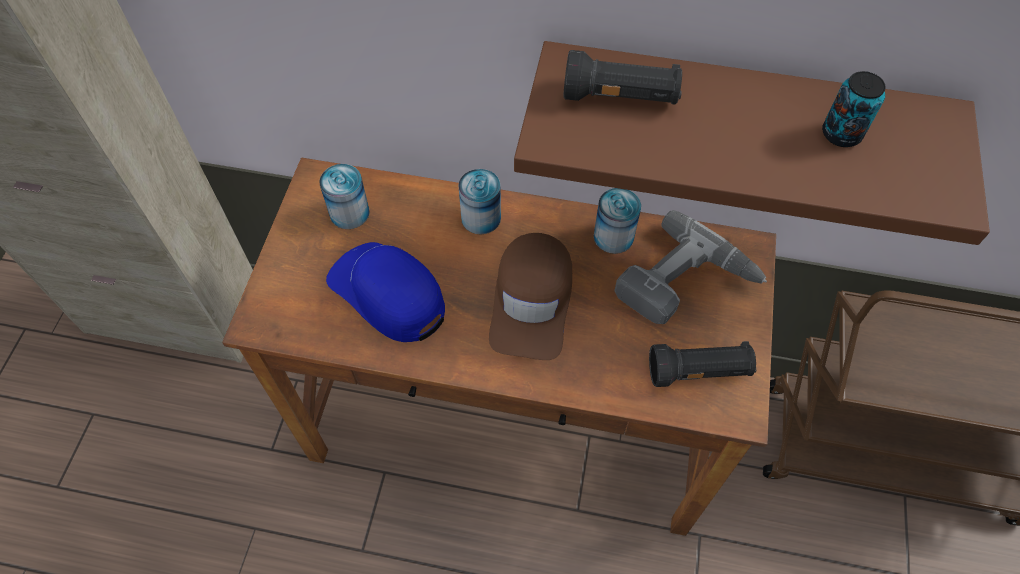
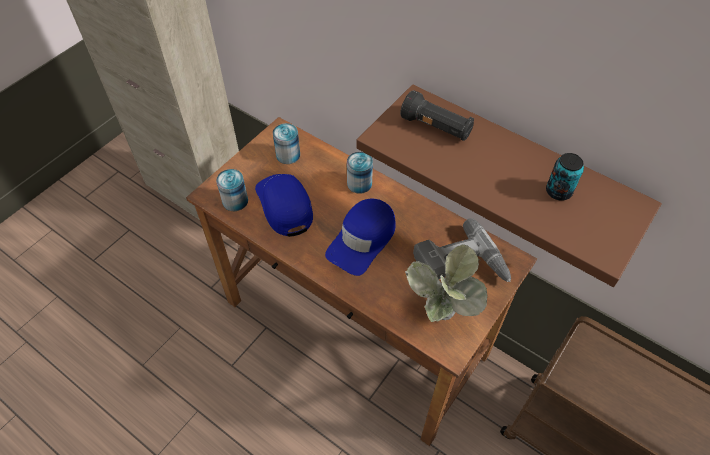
camera: 25 degrees right, 5 degrees down
brown cap [489,233,572,360] -> blue cap [325,199,395,276]
can [594,188,641,254] -> can moved to [216,169,248,211]
black flashlight [649,341,756,387] -> potted plant [405,244,487,322]

